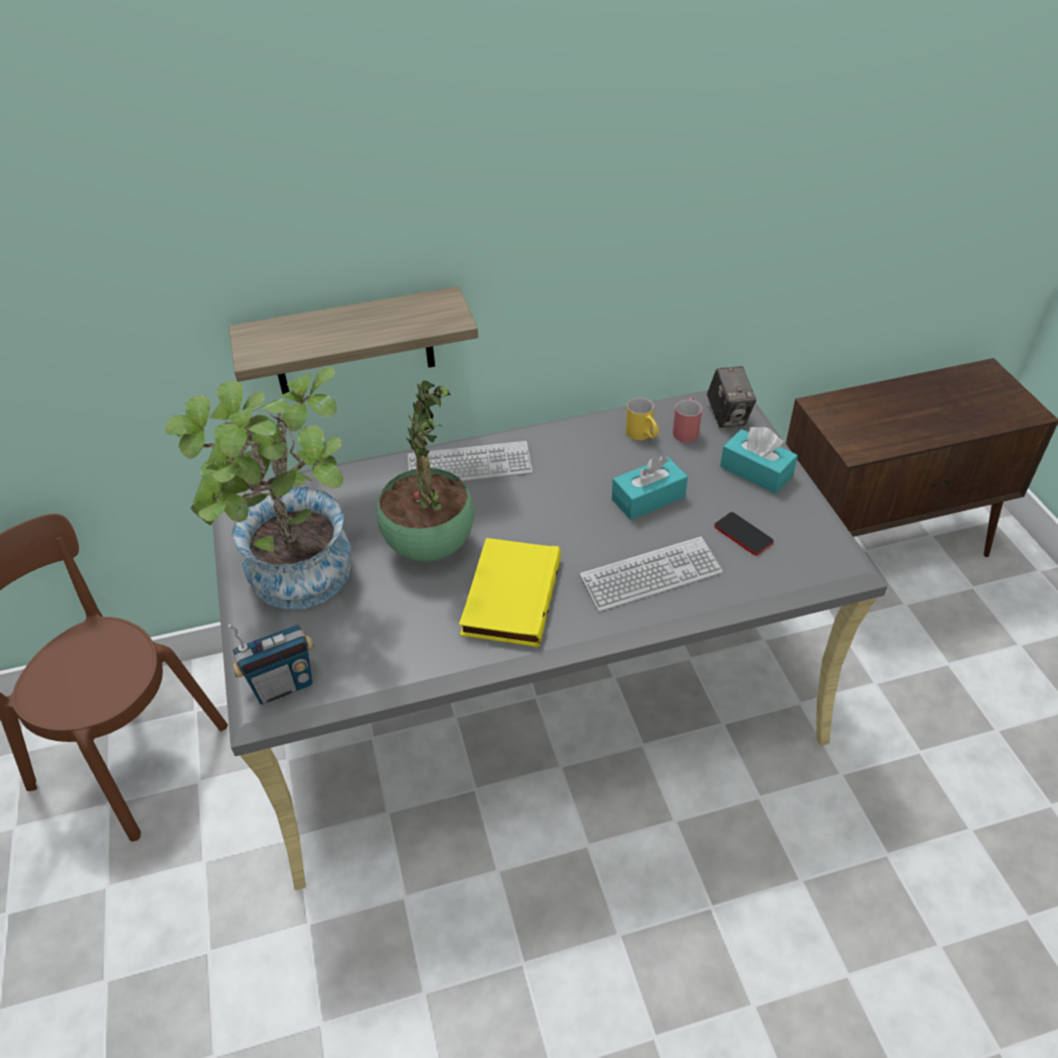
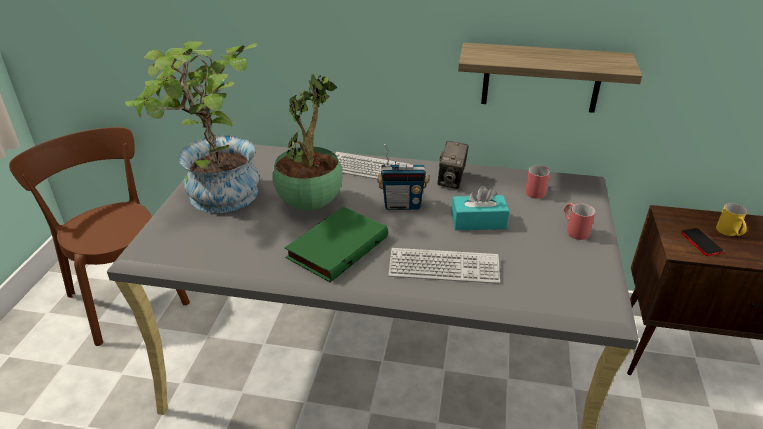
camera: 25 degrees right, 10 degrees down
radio [228,624,314,704] -> radio moved to [377,144,429,210]
shelf [229,286,478,394] -> shelf moved to [458,43,642,113]
yellow book [459,538,561,647] -> green book [284,206,388,282]
yellow mug [626,398,659,440] -> yellow mug moved to [716,203,747,236]
camera [707,366,757,428] -> camera moved to [438,141,468,189]
phone [714,512,774,556] -> phone moved to [681,228,723,256]
turquoise tissue box [720,427,798,494] -> red mug [564,203,596,240]

